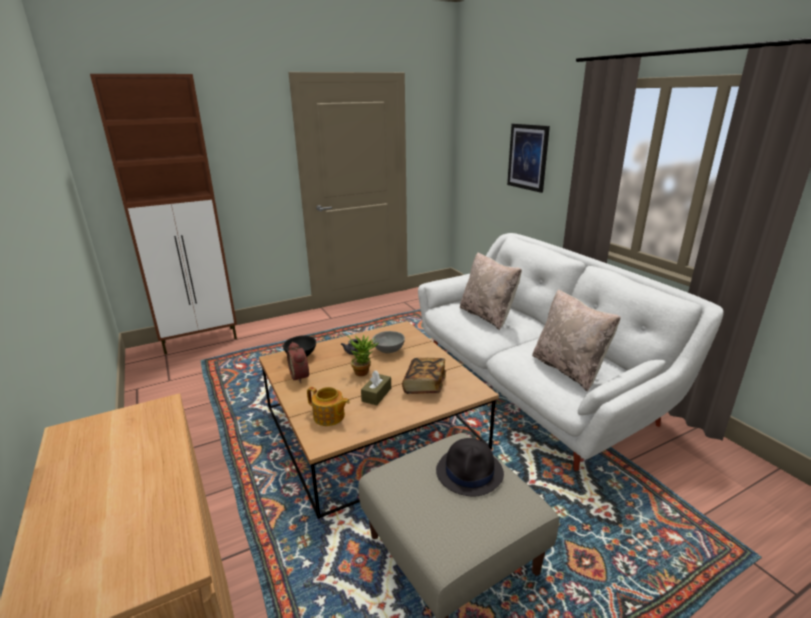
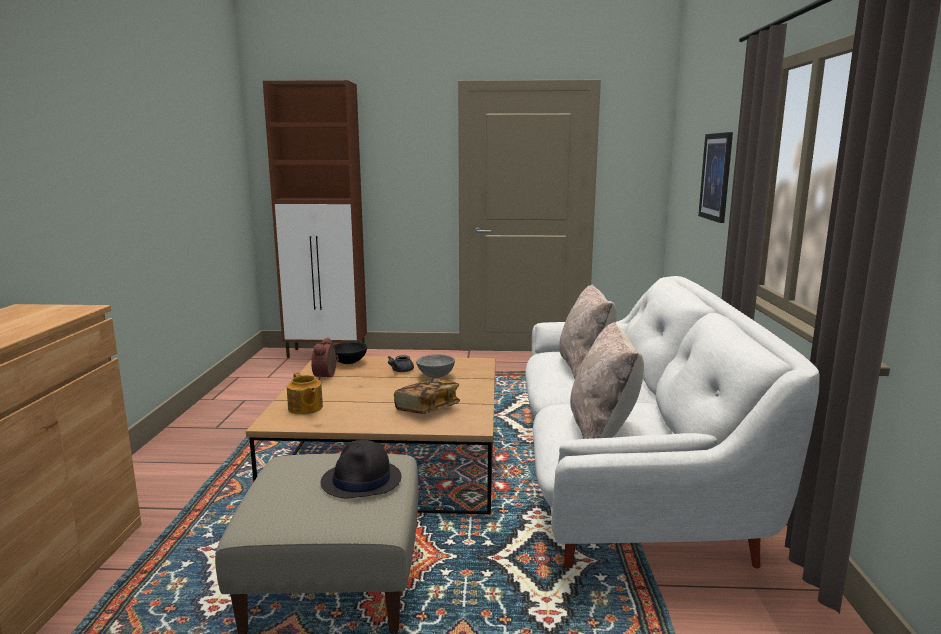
camera: 30 degrees right, 10 degrees down
potted plant [348,335,378,376] -> none
brown tissue box [361,370,391,405] -> none

